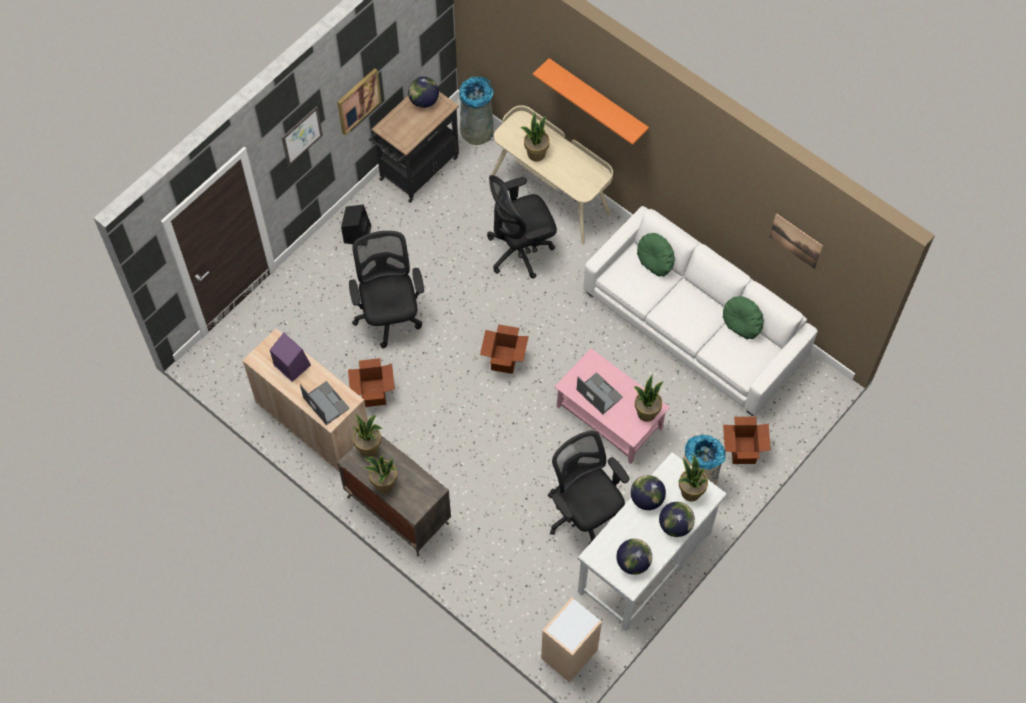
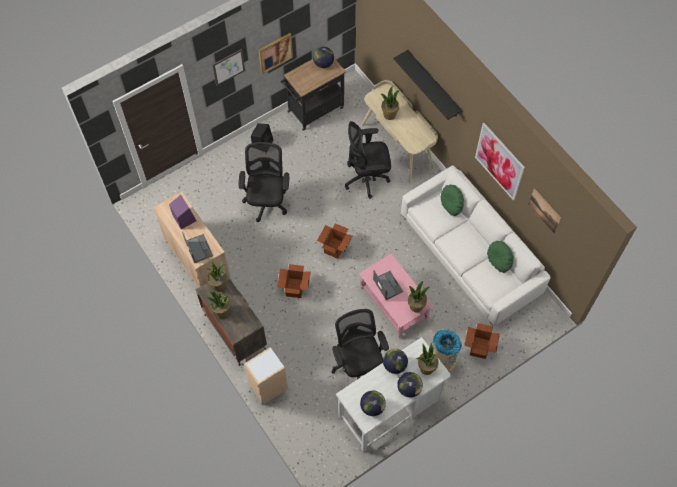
camera: 15 degrees right, 0 degrees up
cardboard box [348,358,395,407] -> cardboard box moved to [277,264,311,298]
grey trash can [459,77,494,145] -> none
orange shelf [533,58,649,145] -> black shelf [394,50,462,120]
bookcase [541,598,602,682] -> bookcase moved to [244,347,288,405]
none -> picture [475,123,525,201]

